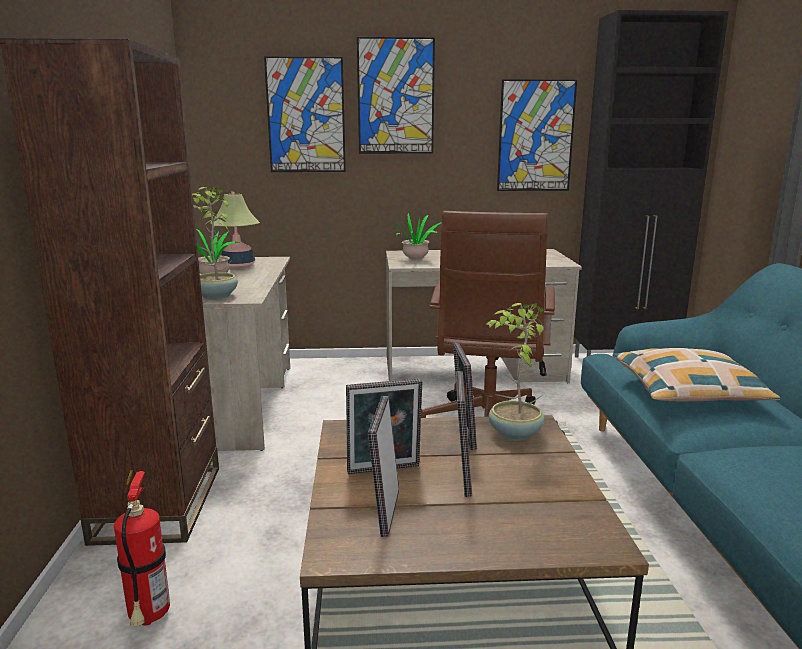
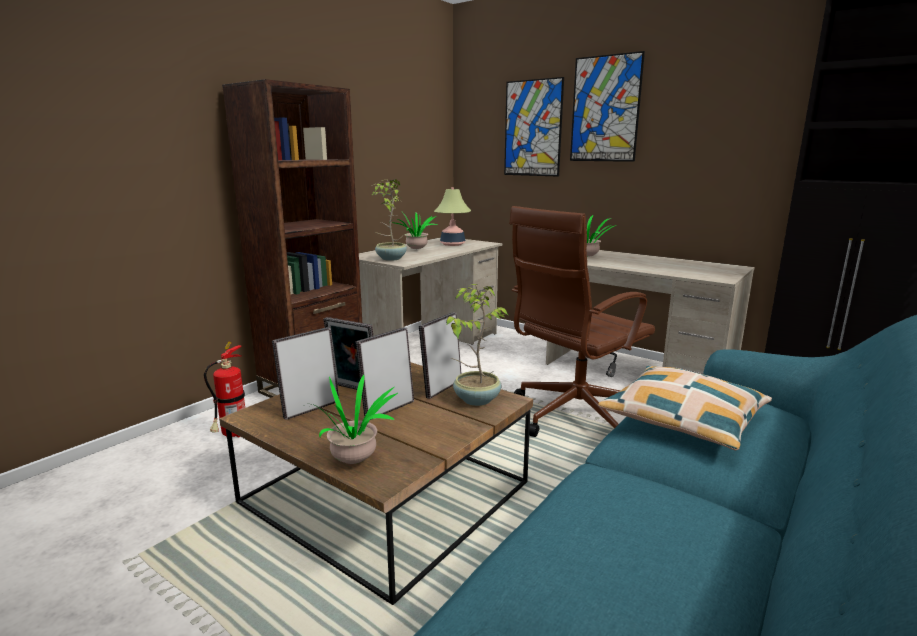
camera: 40 degrees right, 0 degrees up
picture [497,79,577,191] -> none
none -> potted plant [312,375,398,464]

